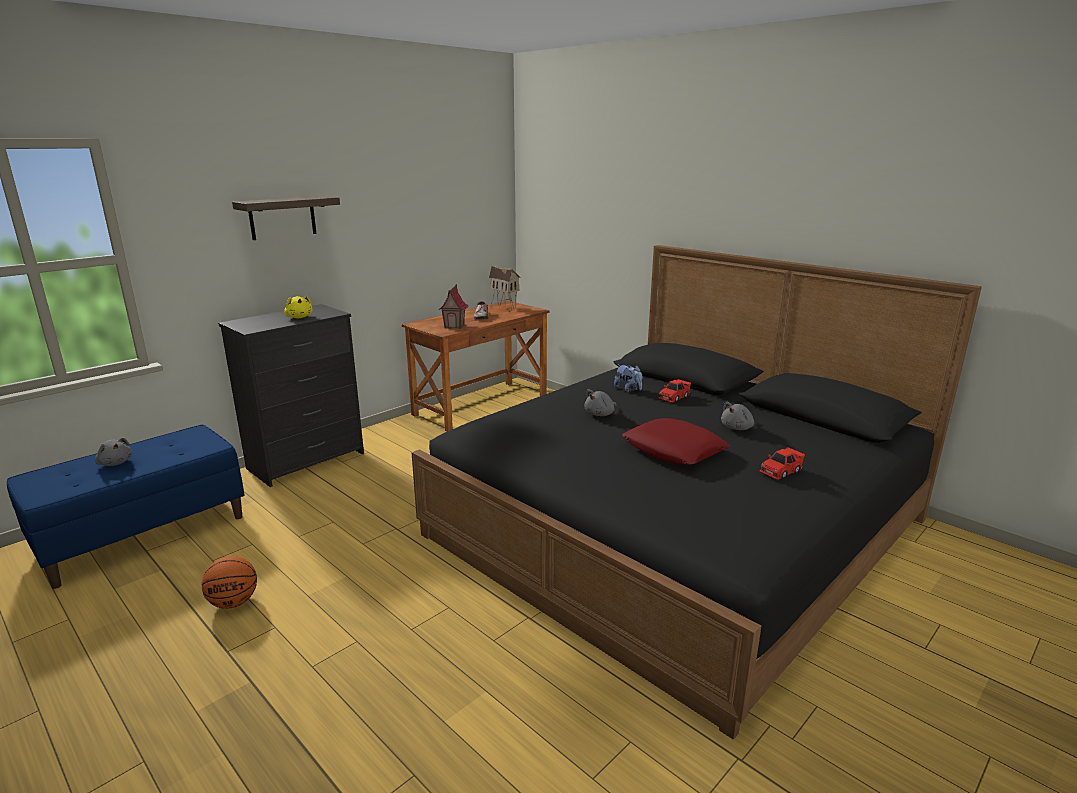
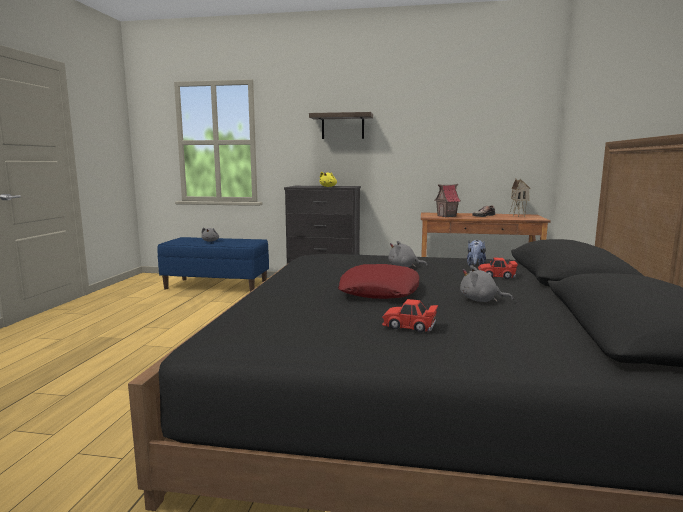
camera: 55 degrees right, 10 degrees down
basketball [202,556,257,609] -> none

